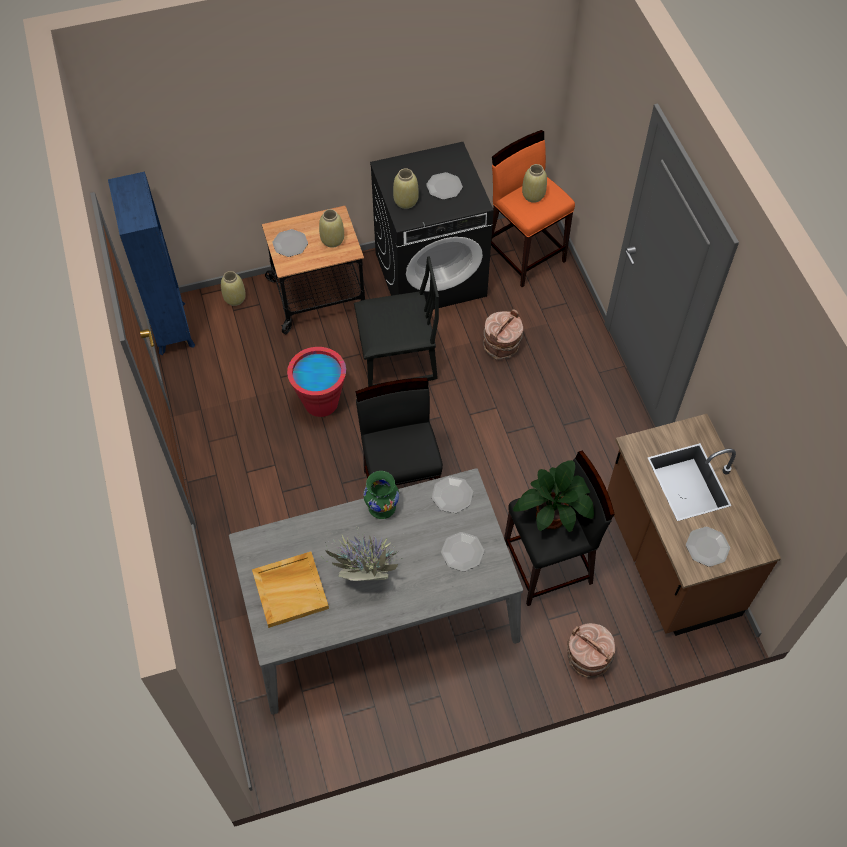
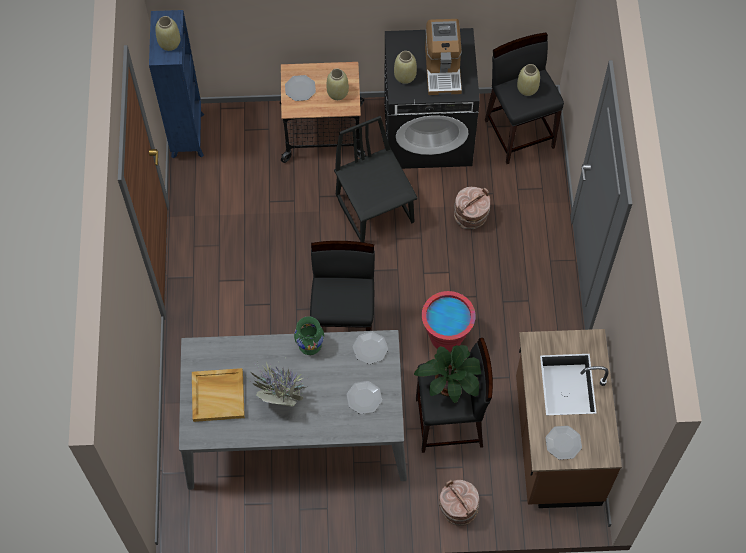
camera: 15 degrees right, 5 degrees up
beige vase [221,271,246,306] -> beige vase moved to [155,16,180,51]
red bucket [287,347,346,417] -> red bucket moved to [422,291,476,352]
black chair [354,257,439,387] -> black chair turned 120 degrees counterclockwise [334,116,418,243]
plate [426,172,463,200] -> coffee machine [425,19,462,95]
orange stool [491,130,575,287] -> black stool [485,32,564,164]

